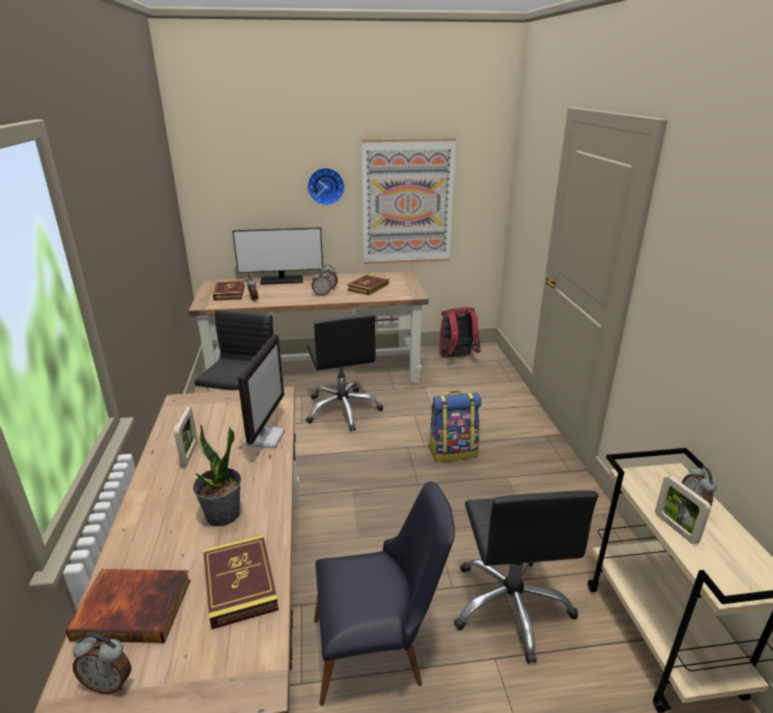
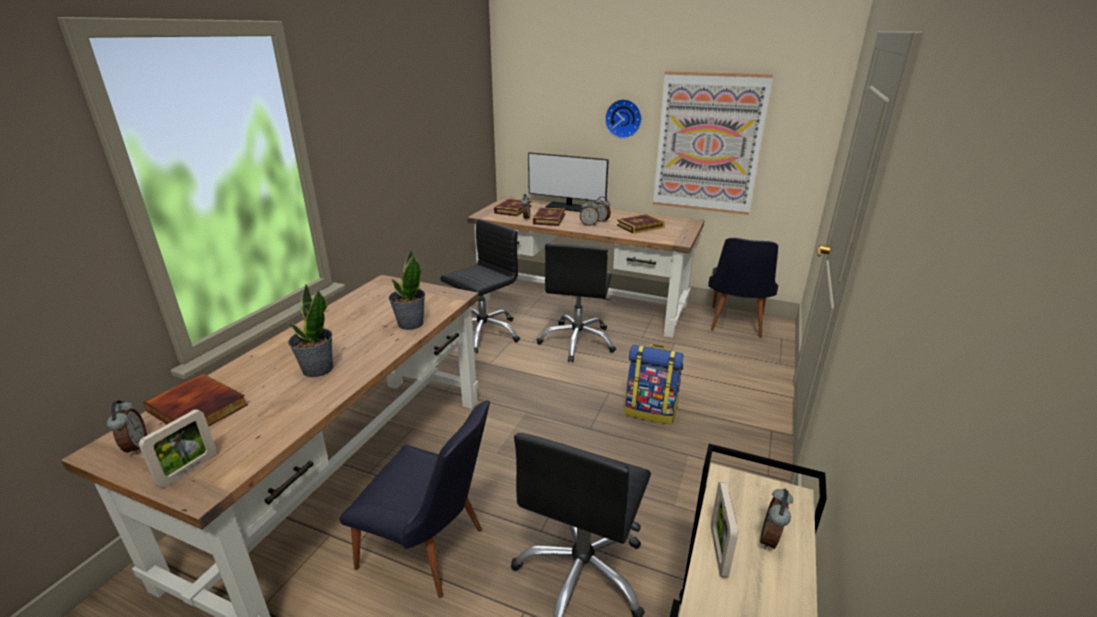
camera: 30 degrees right, 0 degrees up
alarm clock [73,633,131,694] -> alarm clock turned 150 degrees counterclockwise [107,401,147,455]
picture frame [174,407,198,466] -> picture frame moved to [139,409,216,488]
book [203,535,279,629] -> book moved to [533,207,565,226]
monitor [237,334,285,448] -> potted plant [388,249,425,330]
red backpack [440,307,481,358] -> black chair [708,238,778,338]

